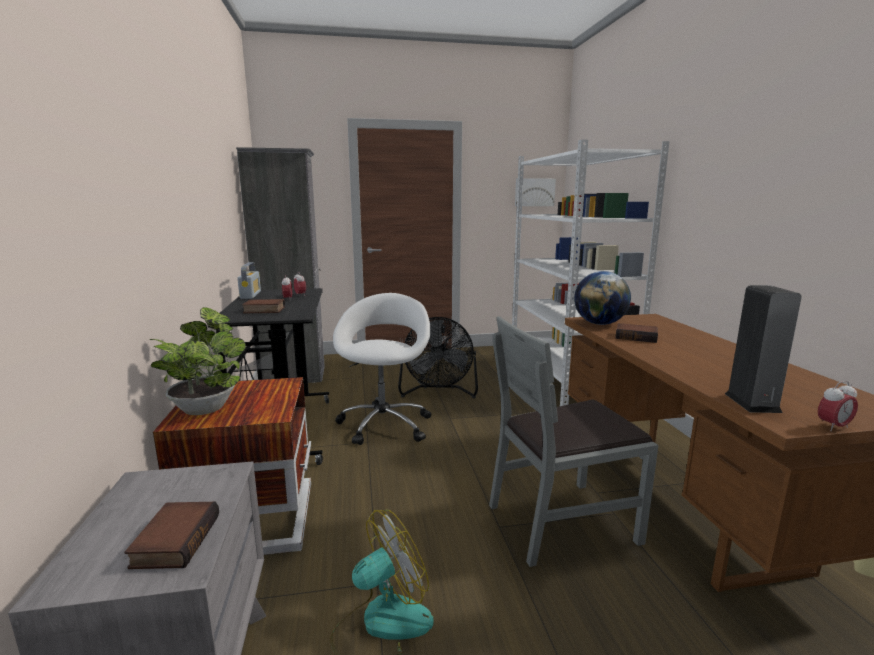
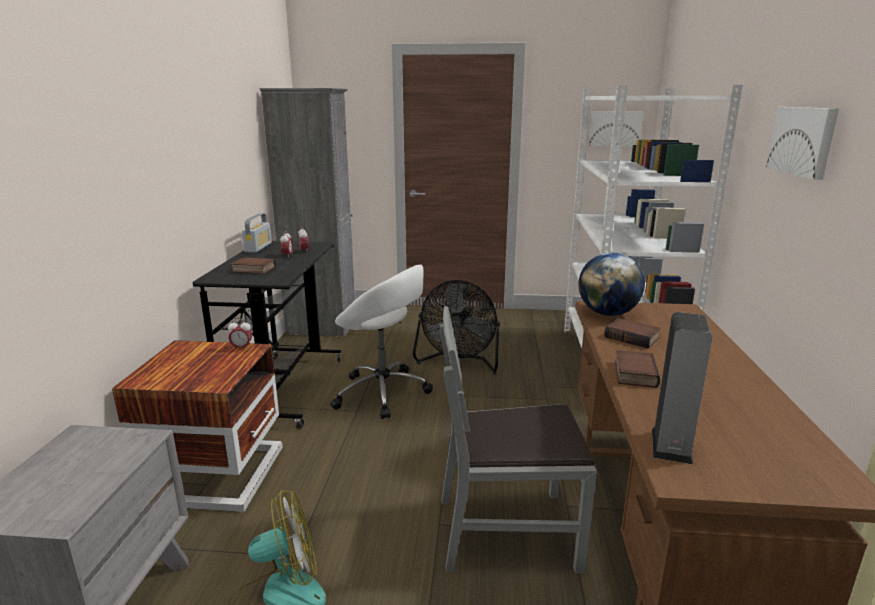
camera: 15 degrees right, 5 degrees up
book [124,502,219,569] -> book moved to [615,350,660,388]
potted plant [150,307,246,415] -> none
white office chair [333,293,431,445] -> white office chair turned 90 degrees clockwise [330,265,433,419]
alarm clock [818,381,858,431] -> alarm clock moved to [228,319,252,350]
none -> picture [766,107,839,180]

